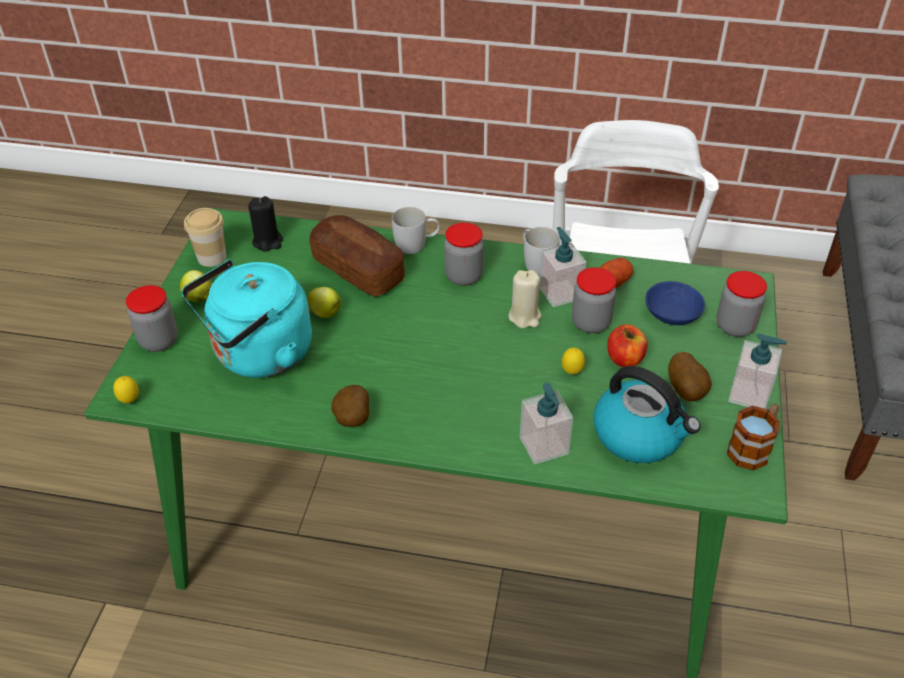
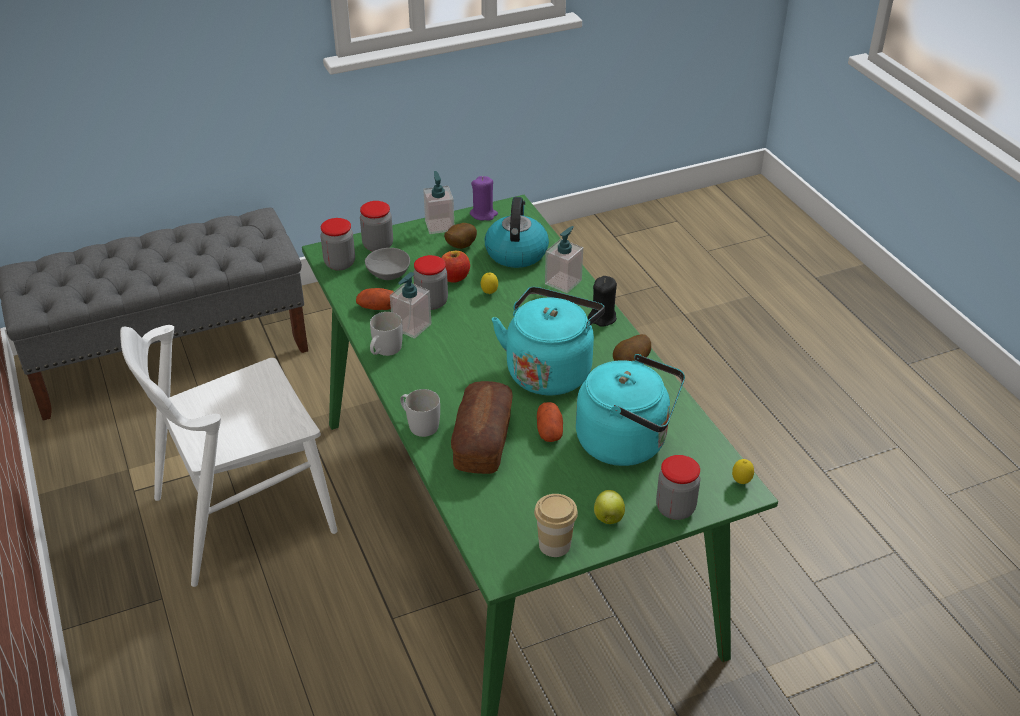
camera: 125 degrees left, 5 degrees down
black candle [248,196,283,252] -> black candle moved to [588,276,617,327]
apple [307,287,341,318] -> potato [537,402,563,442]
jar [444,223,484,286] -> jar moved to [321,218,355,270]
beige candle [508,270,542,328] -> none
blue bowl [646,281,705,325] -> grey bowl [365,248,410,280]
mug [727,403,780,470] -> purple candle [470,176,498,220]
none -> turquoise kettle [492,287,605,395]

